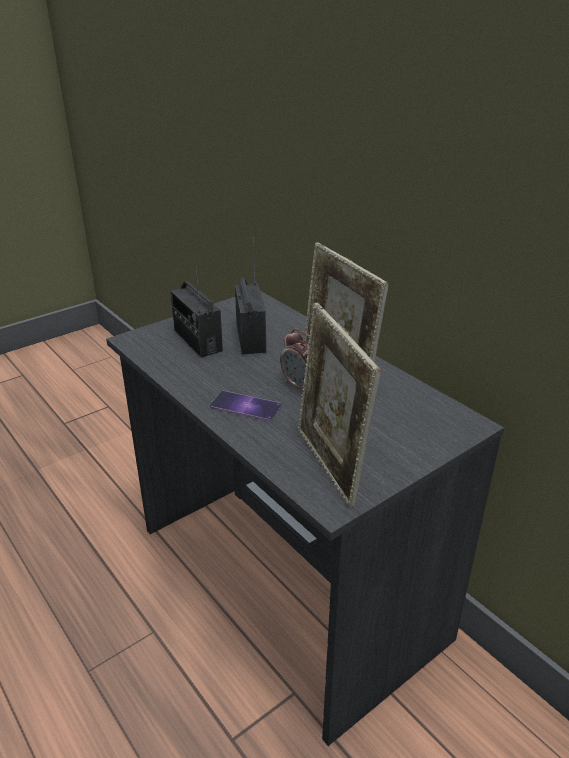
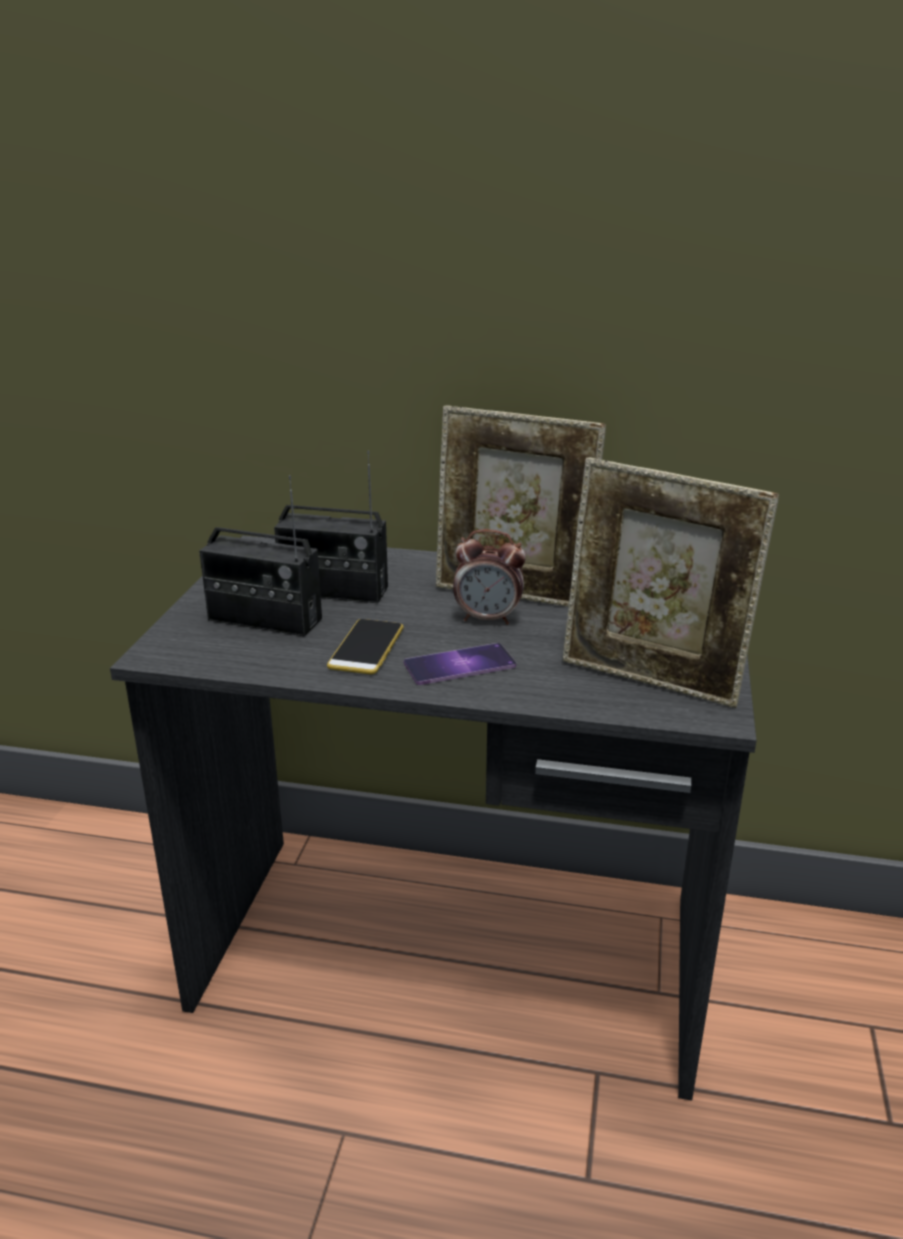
camera: 40 degrees left, 5 degrees down
radio [235,237,266,354] -> radio turned 150 degrees clockwise [274,451,388,603]
none -> phone [327,619,404,674]

